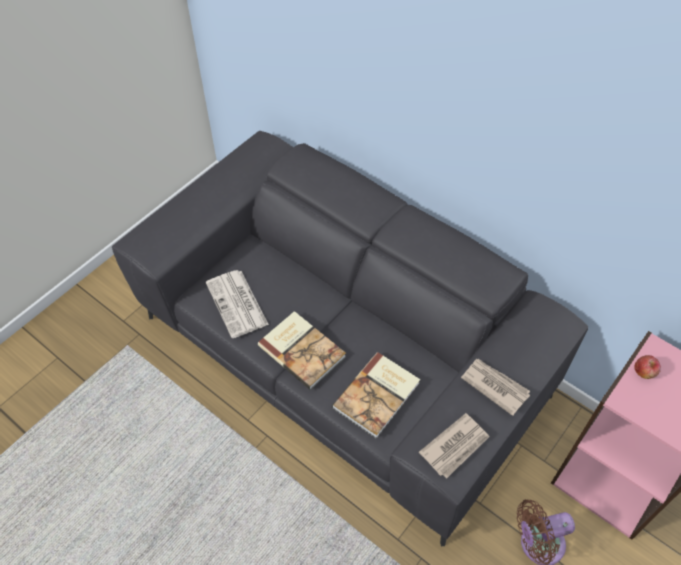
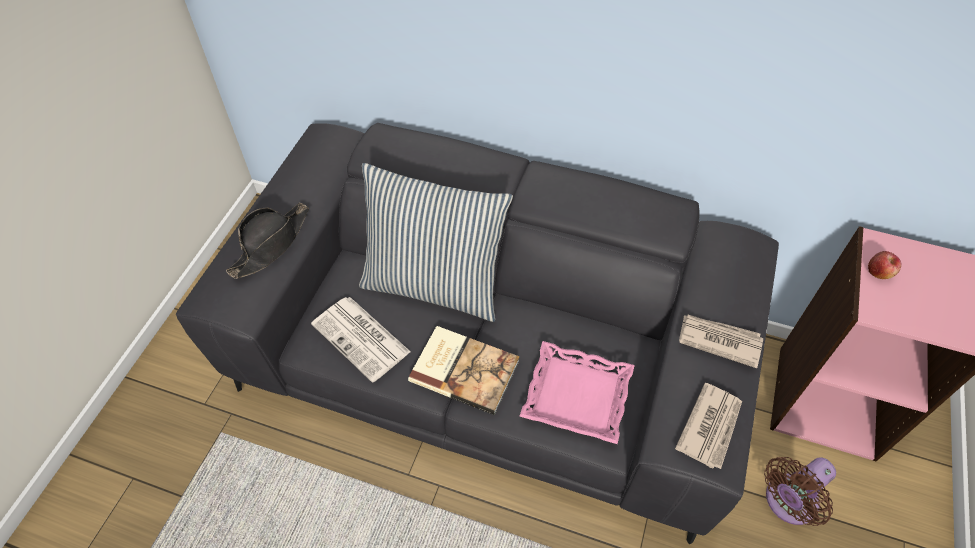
camera: 20 degrees left, 0 degrees up
book [332,352,420,438] -> pink tray [519,341,635,444]
none -> black hat [226,202,309,279]
none -> pillow [359,163,513,322]

